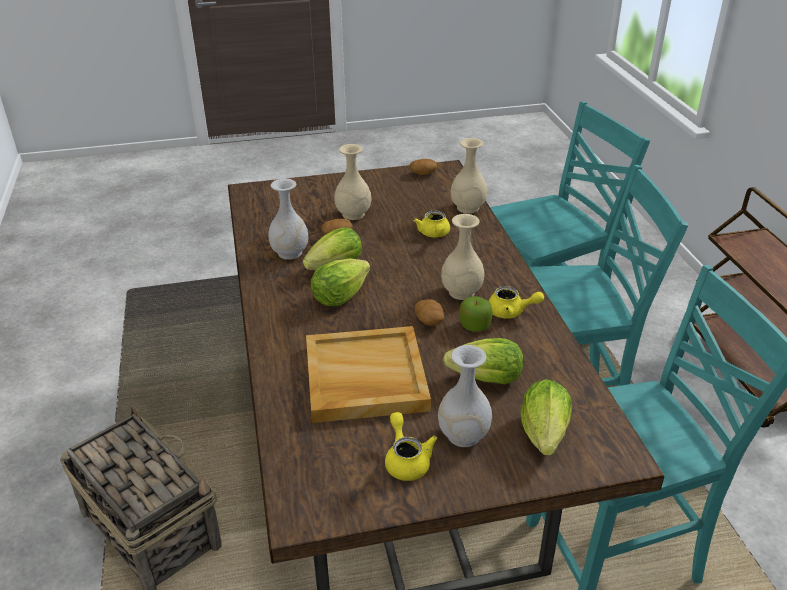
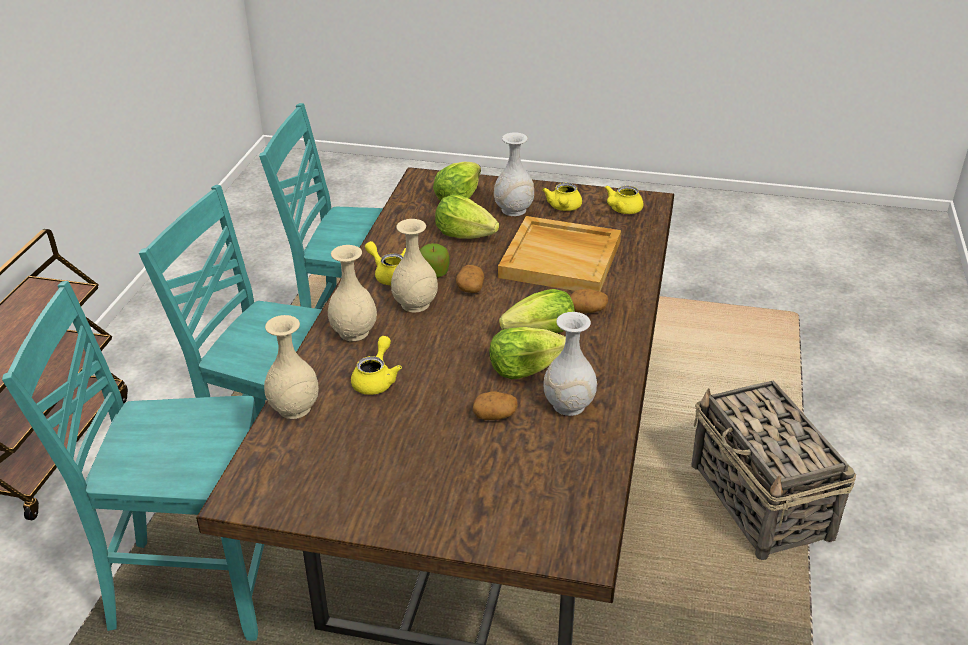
camera: 155 degrees left, 0 degrees up
beige vase [334,144,371,220] -> beige vase moved to [328,245,377,341]
potato [410,159,437,175] -> potato moved to [570,289,608,313]
none -> yellow teapot [605,186,644,214]

